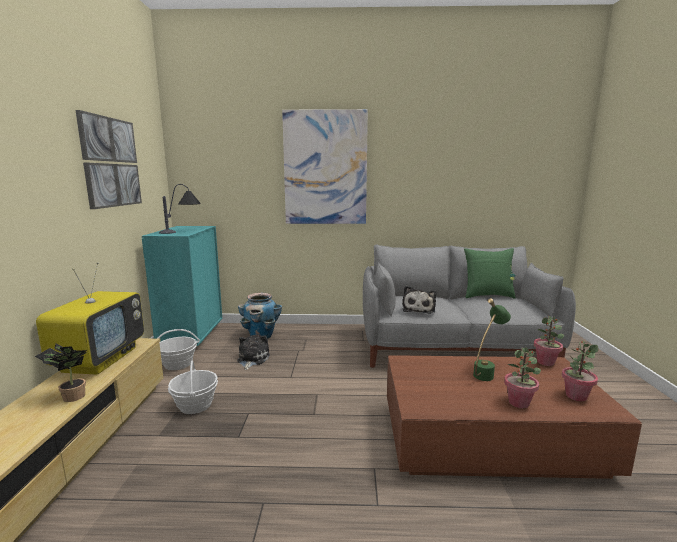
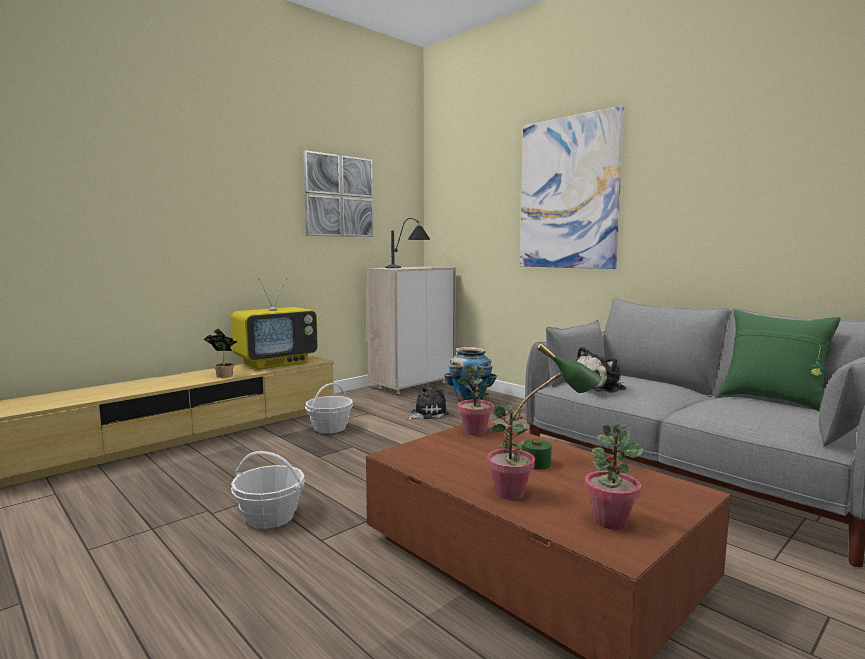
camera: 45 degrees right, 5 degrees down
turquoise cabinet [142,226,222,346] -> beige cabinet [366,266,456,394]
basket [158,329,200,370] -> basket moved to [231,451,305,529]
potted plant [534,316,564,366] -> potted plant moved to [458,365,494,435]

